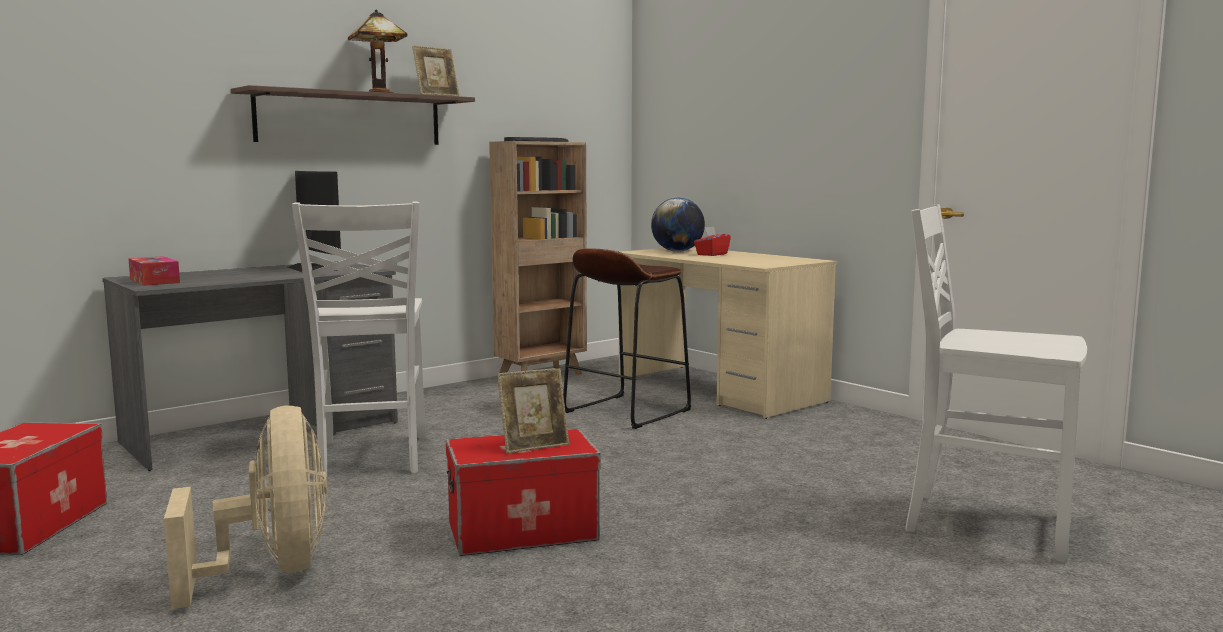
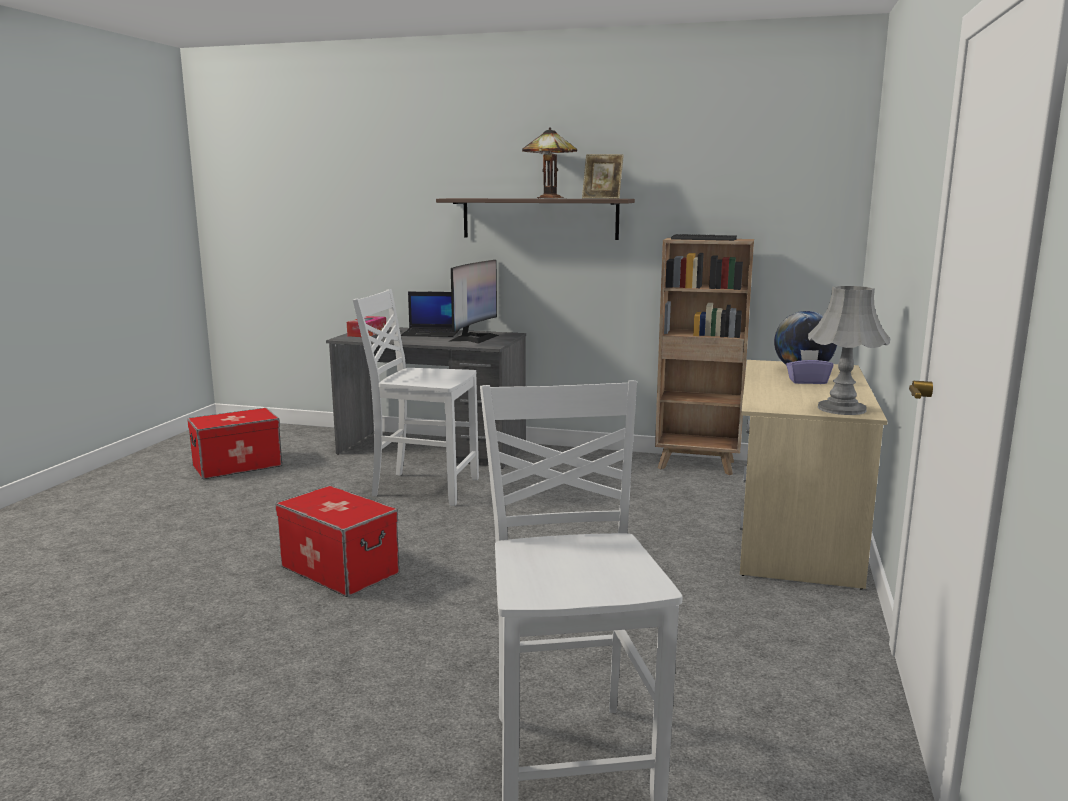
camera: 55 degrees right, 5 degrees up
beige fan [164,406,327,609] -> none
white chair [292,202,426,478] -> white chair turned 60 degrees clockwise [353,289,479,506]
picture frame [497,368,569,454] -> none
brown stool [563,248,691,429] -> none
red tissue box [694,227,731,256] -> purple tissue box [786,350,833,384]
none -> laptop [401,292,460,337]
none -> grey table lamp [808,286,890,415]

